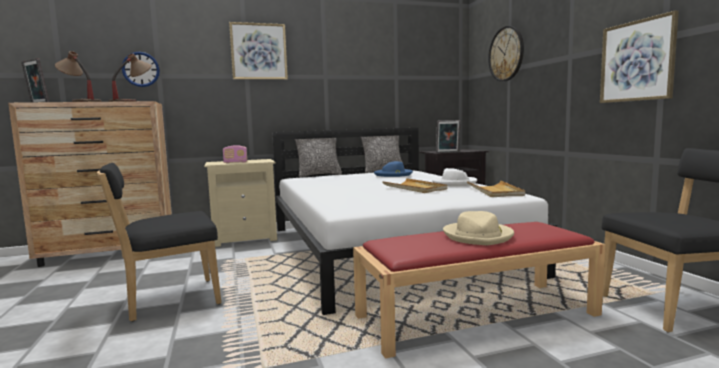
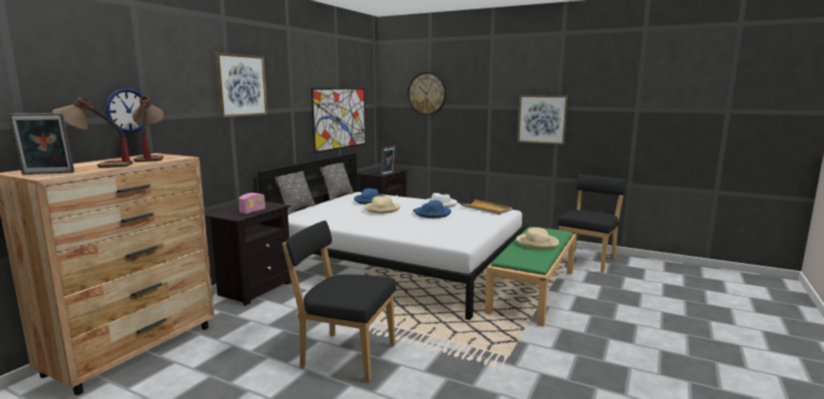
camera: 45 degrees left, 5 degrees up
black chair [97,163,221,321] -> black chair turned 90 degrees clockwise [282,221,396,382]
beige nightstand [204,159,277,247] -> black nightstand [205,201,292,306]
red bench [353,222,605,359] -> green bench [485,227,576,327]
beige tray [382,178,448,193] -> blue hat [413,200,451,218]
none -> picture [311,88,365,153]
none -> beige hat [365,196,400,214]

